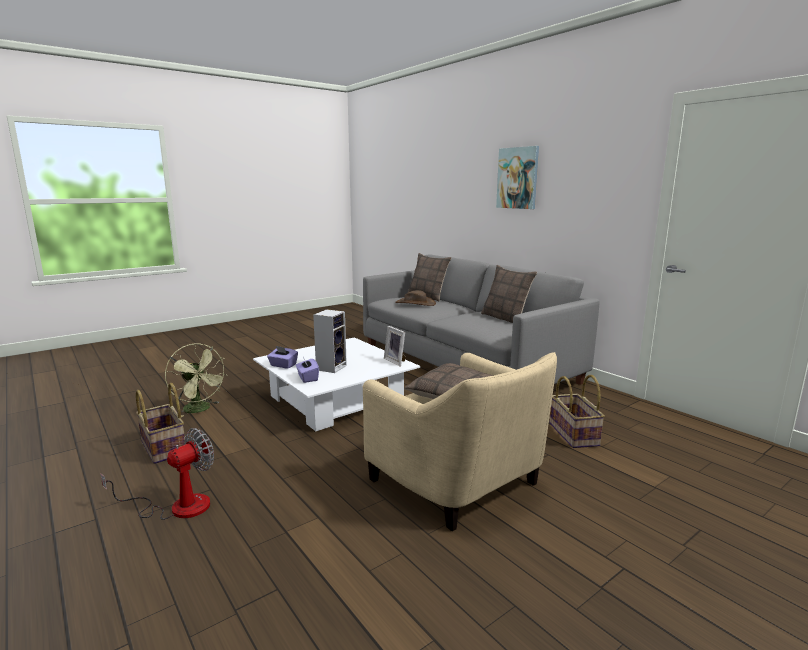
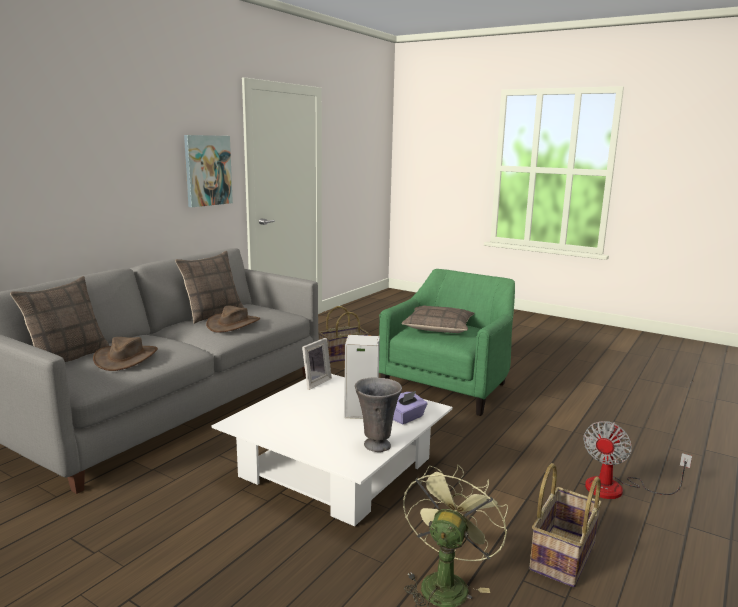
camera: 110 degrees left, 0 degrees up
fan [100,428,214,520] -> fan turned 75 degrees counterclockwise [583,421,692,499]
purple tissue box [267,346,298,369] -> grey vase [355,378,402,452]
beige armchair [362,352,557,531] -> green armchair [379,269,515,416]
picture [496,146,539,209] -> picture moved to [184,135,233,207]
none -> brown hat [206,306,260,333]

